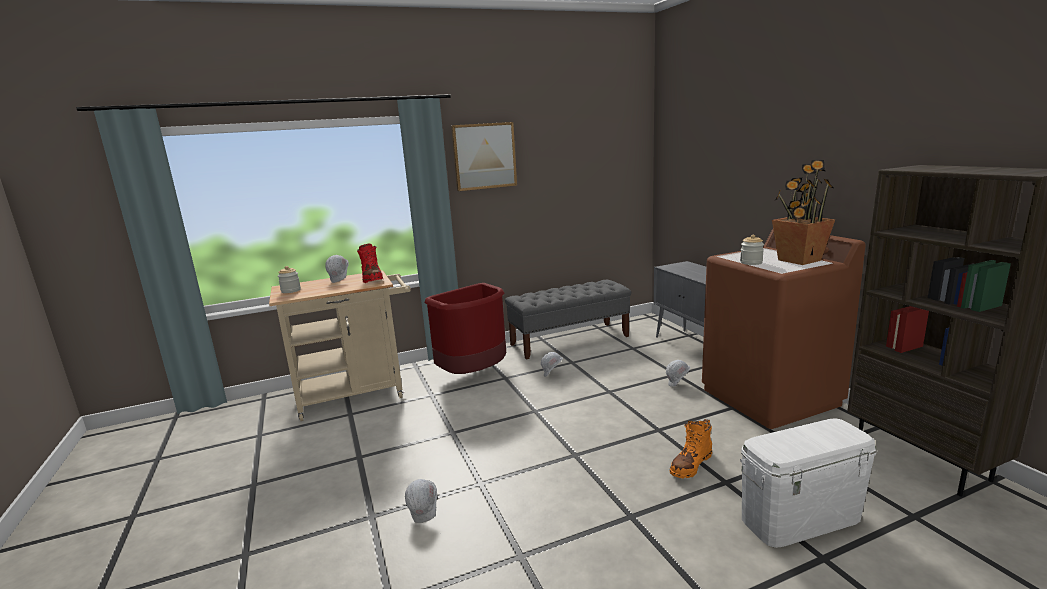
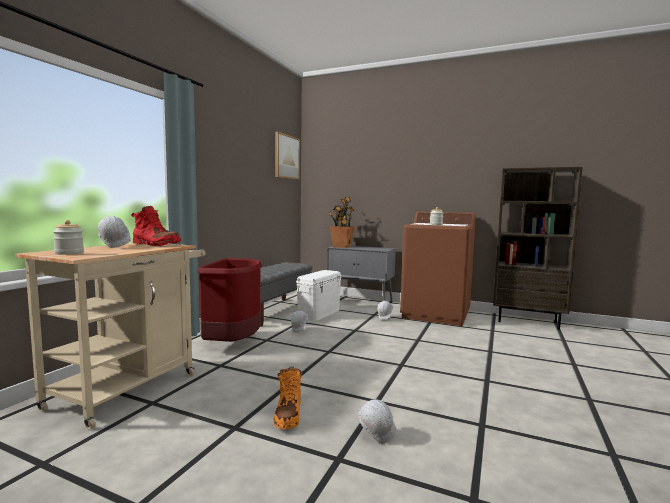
camera: 45 degrees left, 10 degrees down
picture [451,122,517,191] -> picture moved to [275,132,300,180]
orange boot [669,419,712,478] -> orange boot moved to [274,366,302,429]
white storage box [740,418,876,548] -> white storage box moved to [296,270,342,321]
potted plant [772,160,835,265] -> potted plant moved to [329,197,355,248]

